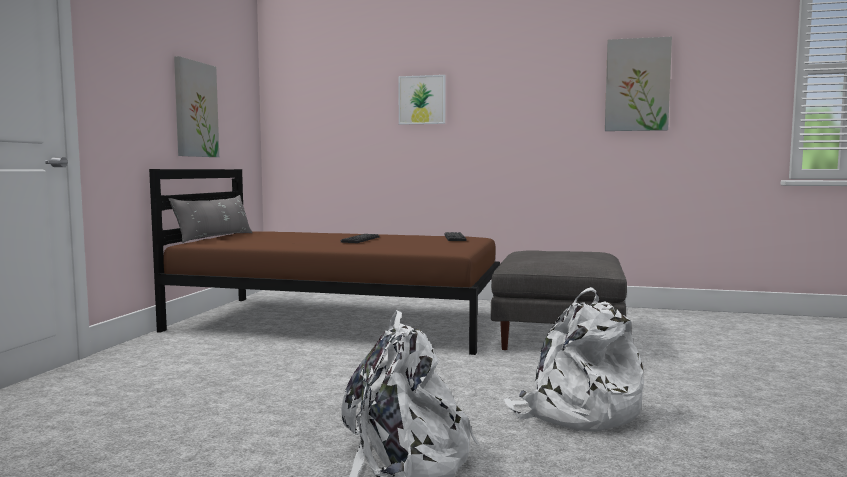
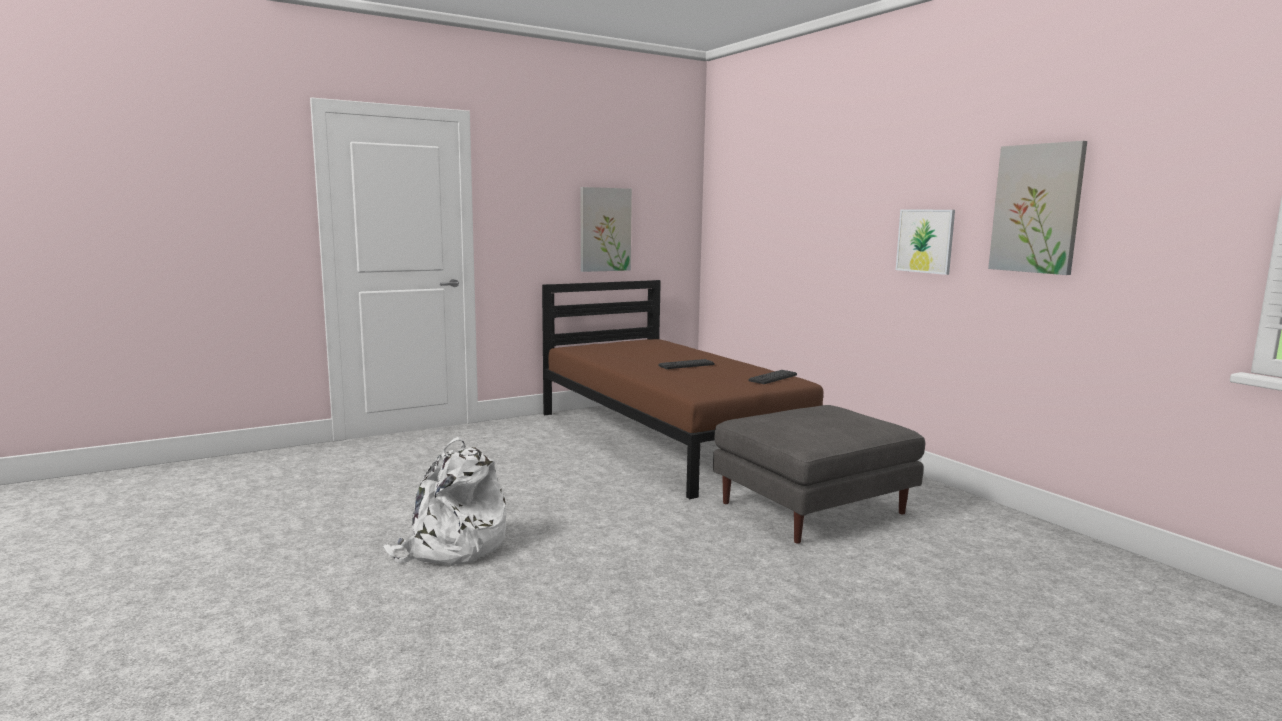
camera: 45 degrees right, 5 degrees up
grey pillow [168,195,252,243] -> none
picture [399,75,446,125] -> picture moved to [896,209,955,275]
white backpack [504,287,644,432] -> none

